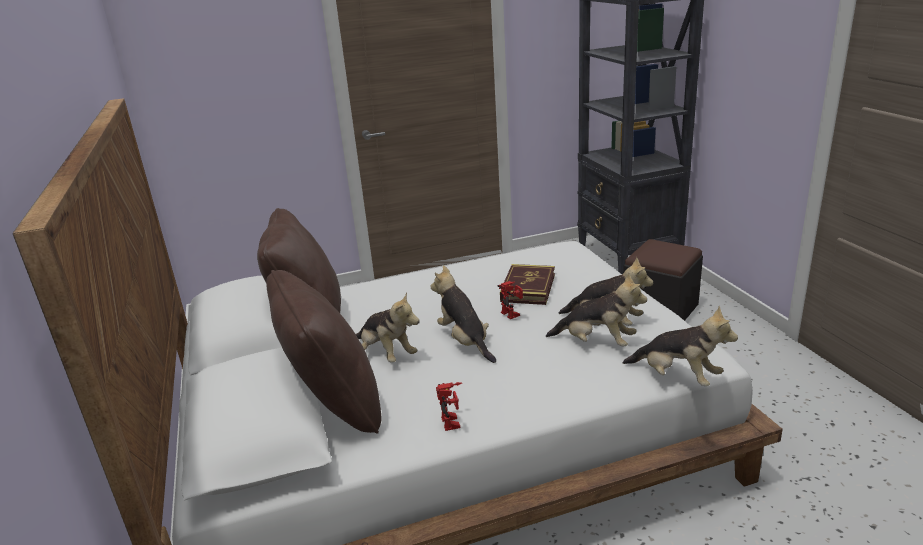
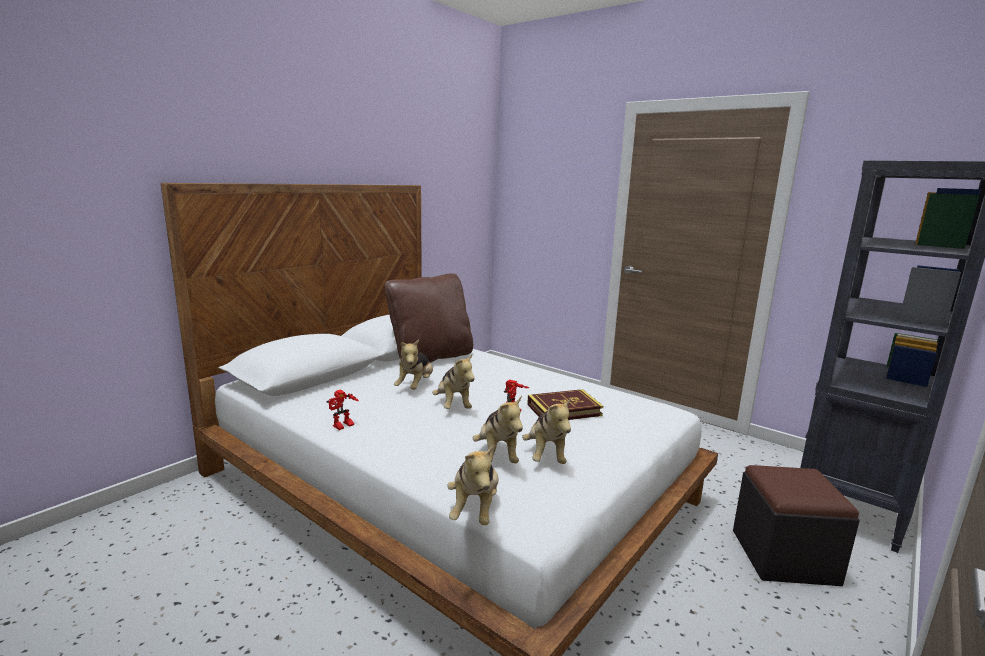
camera: 55 degrees right, 10 degrees down
brown pillow [266,270,381,434] -> none
plush toy [430,265,496,363] -> plush toy turned 135 degrees clockwise [432,354,475,409]

